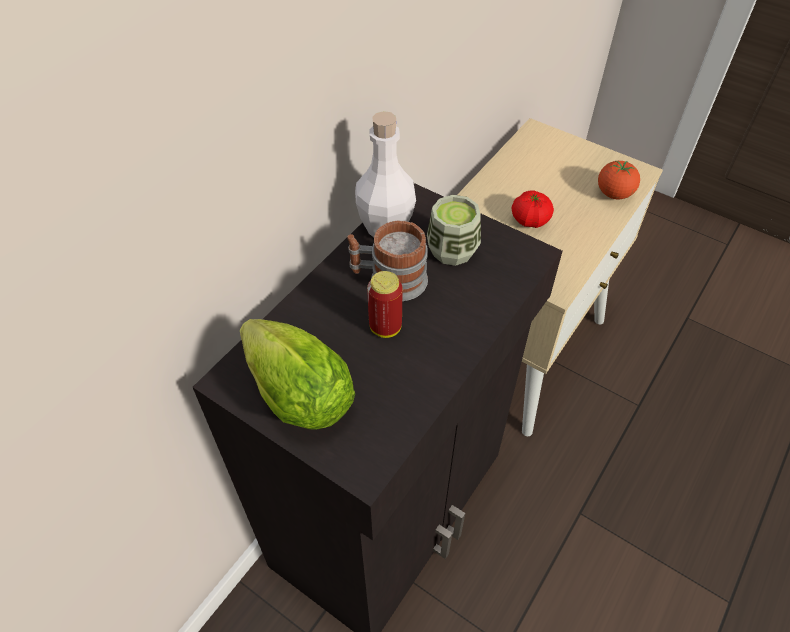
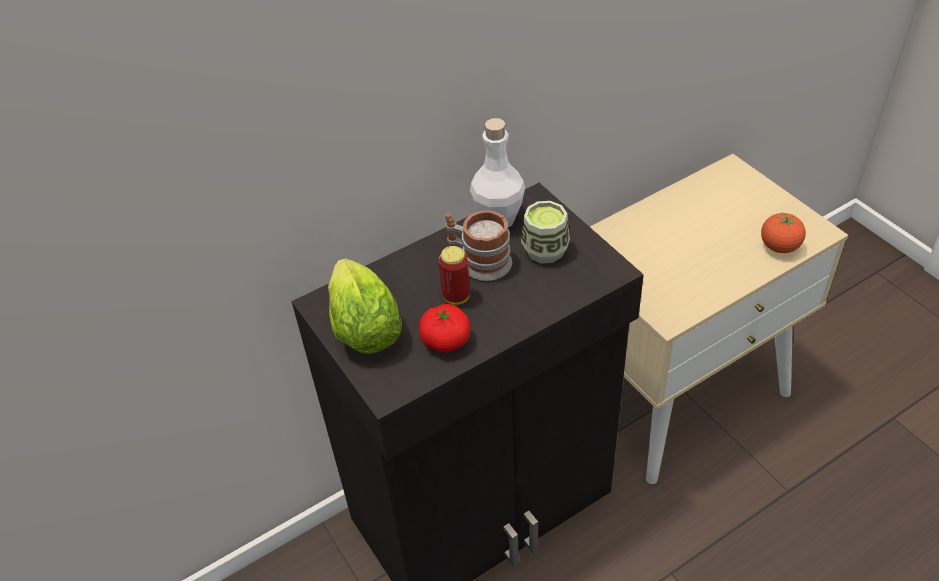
camera: 25 degrees right, 5 degrees down
tomato [511,191,554,228] -> tomato moved to [419,304,470,353]

